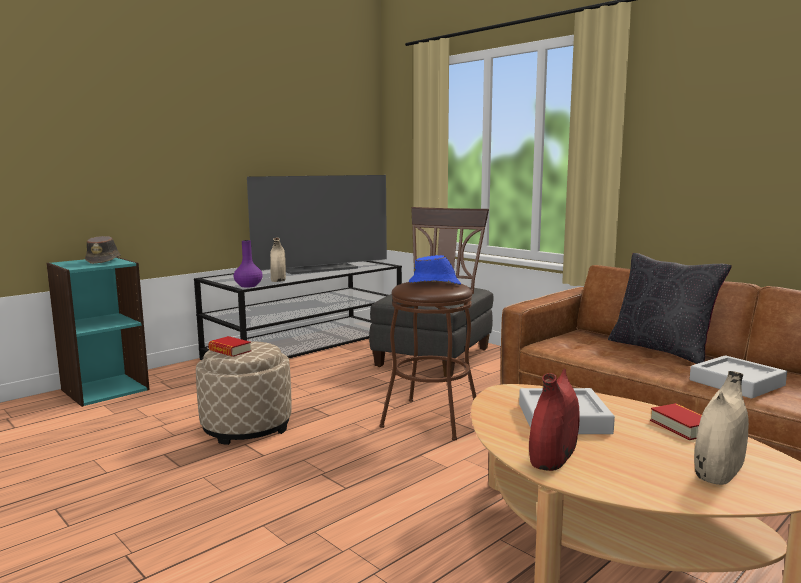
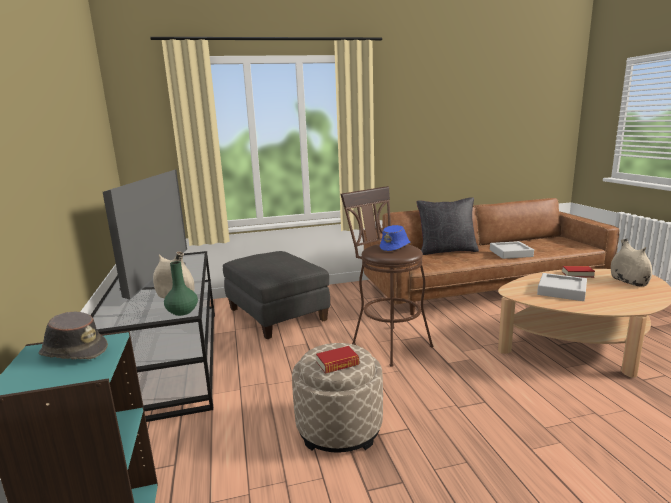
camera: 60 degrees left, 5 degrees up
purple vase [234,240,263,287] -> green vase [164,261,198,316]
red vase [529,369,579,471] -> none

